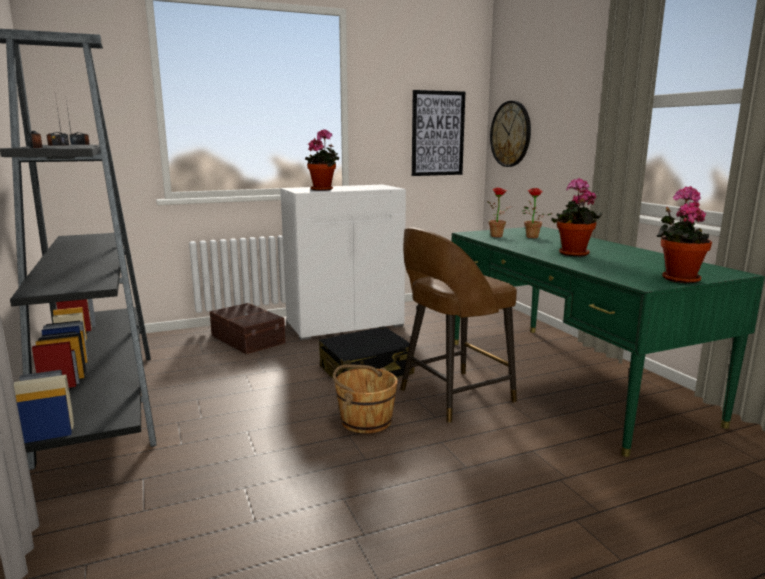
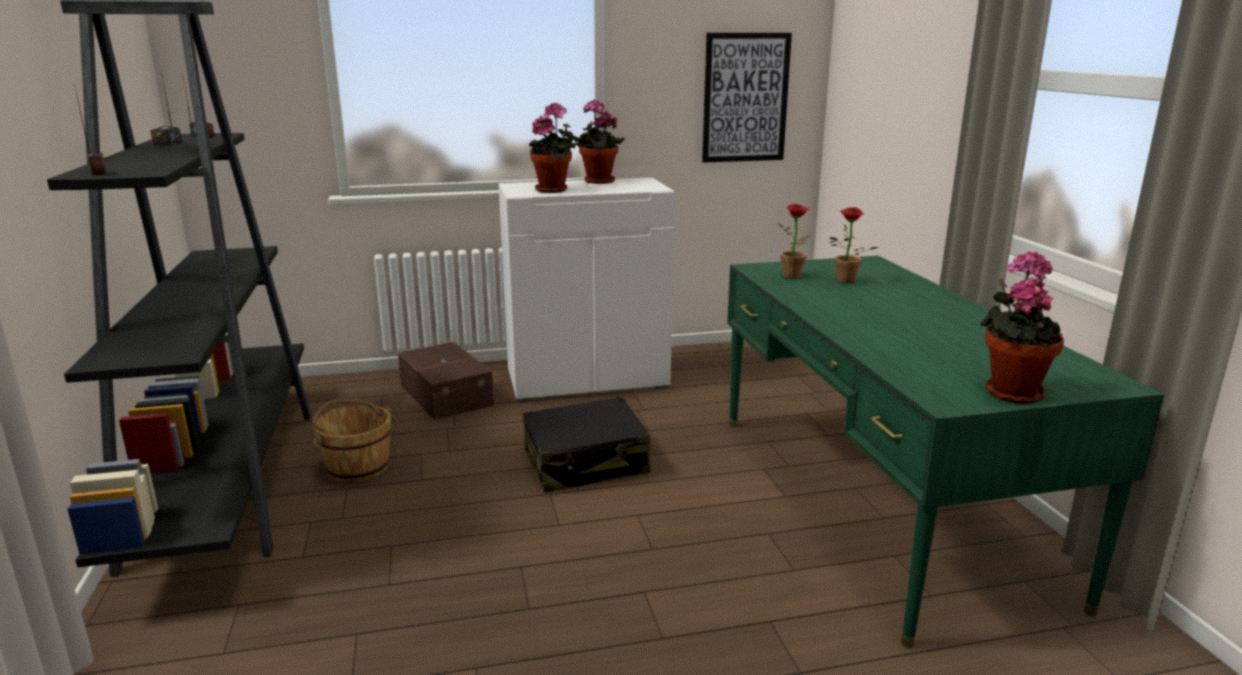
camera: 10 degrees right, 5 degrees up
brown bucket [333,365,398,434] -> brown bucket moved to [309,399,396,483]
brown stool [400,227,517,423] -> none
wall clock [490,101,531,167] -> none
potted plant [551,178,602,257] -> potted plant moved to [574,99,624,184]

